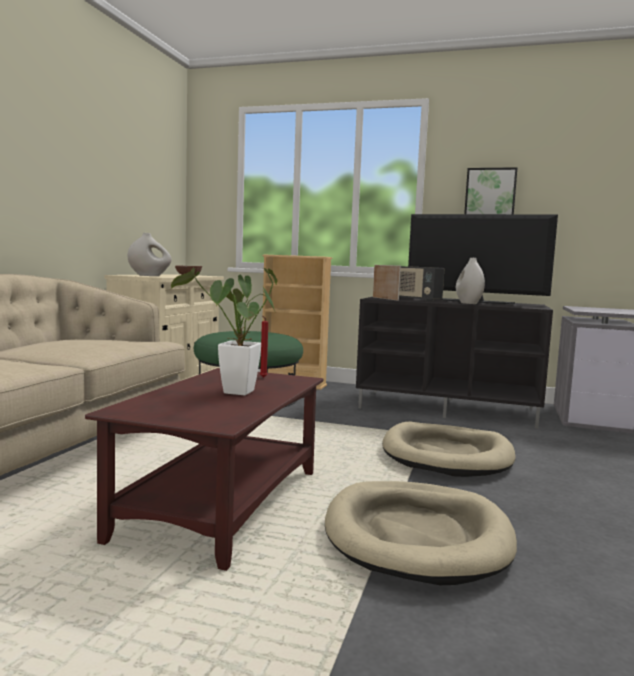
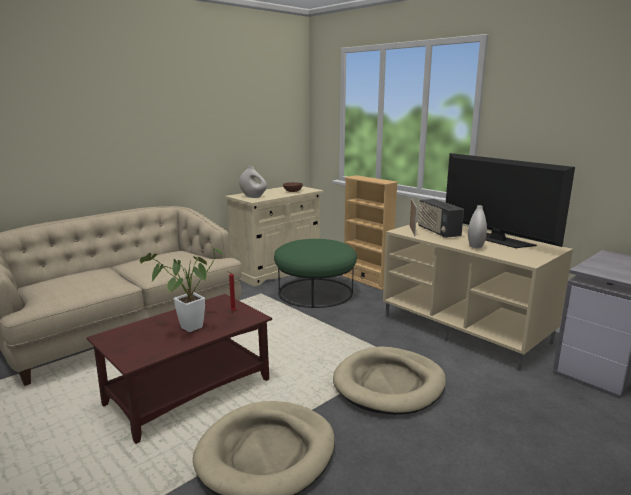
camera: 30 degrees right, 10 degrees up
black tv stand [356,297,553,428] -> beige tv stand [383,222,573,371]
picture [464,167,517,214] -> none

